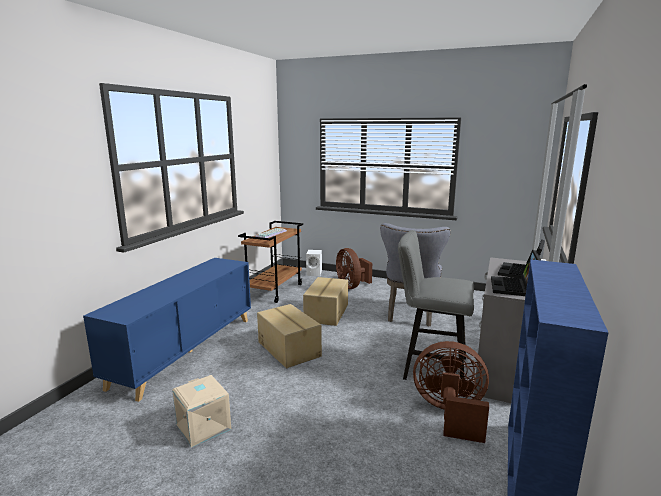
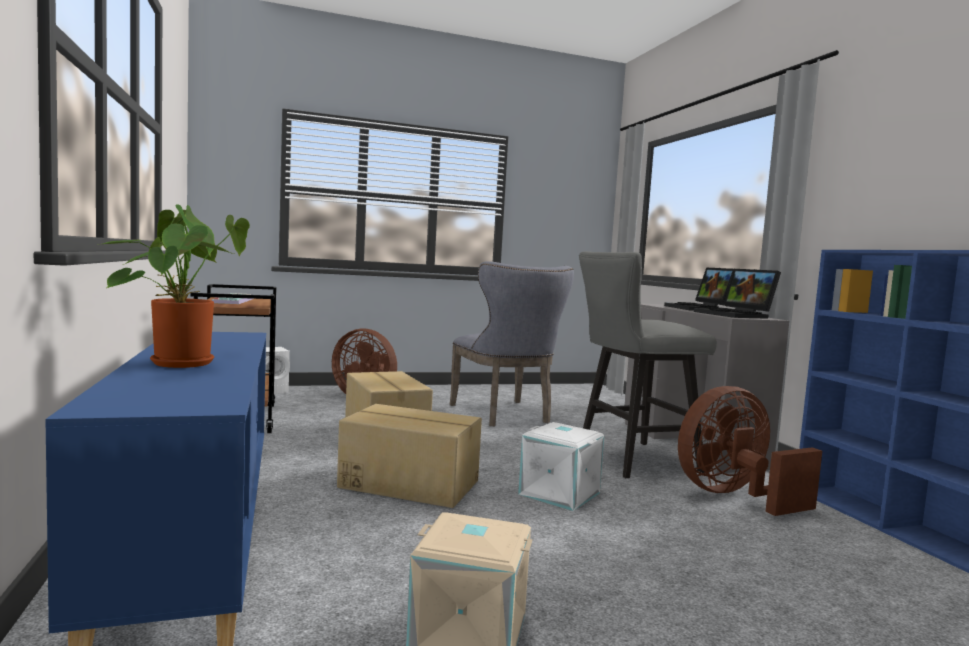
camera: 40 degrees left, 10 degrees down
none -> potted plant [96,204,250,368]
none -> white storage box [518,422,604,511]

